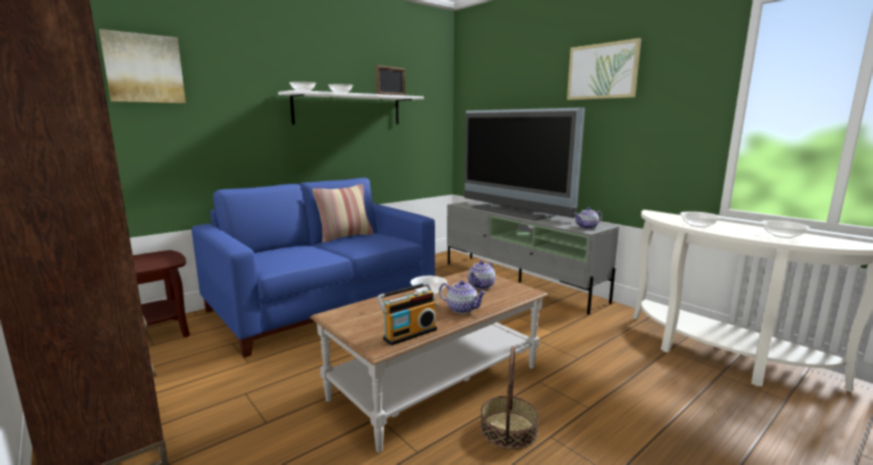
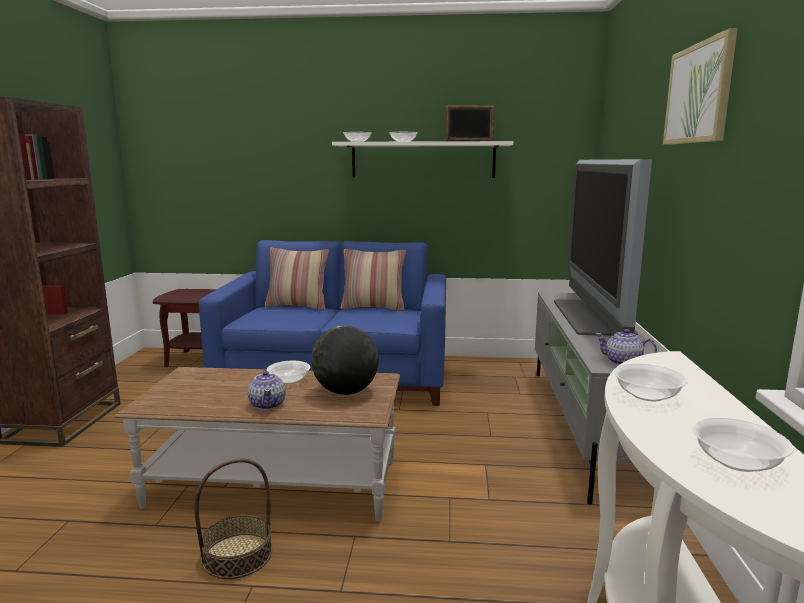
camera: 45 degrees right, 0 degrees up
picture [99,29,186,103] -> none
radio [377,282,437,346] -> none
teapot [468,261,495,290] -> globe [311,326,379,395]
none -> pillow [265,248,329,310]

